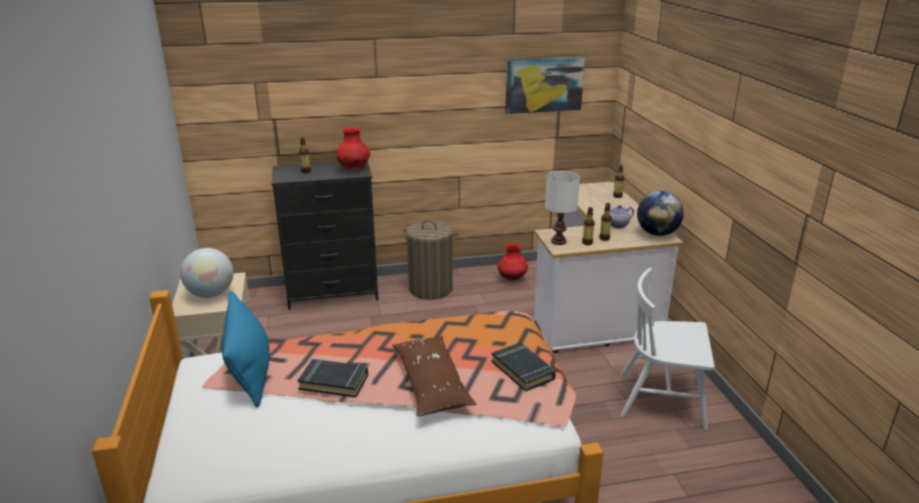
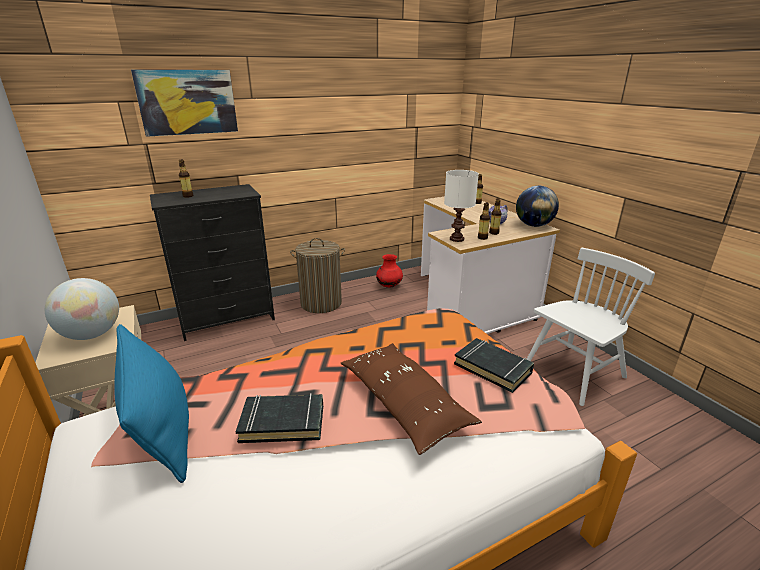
camera: 15 degrees left, 0 degrees up
red vase [336,127,370,170] -> none
picture [505,57,585,114] -> picture moved to [131,70,238,137]
white chair [620,268,715,429] -> white chair turned 150 degrees clockwise [526,248,655,406]

